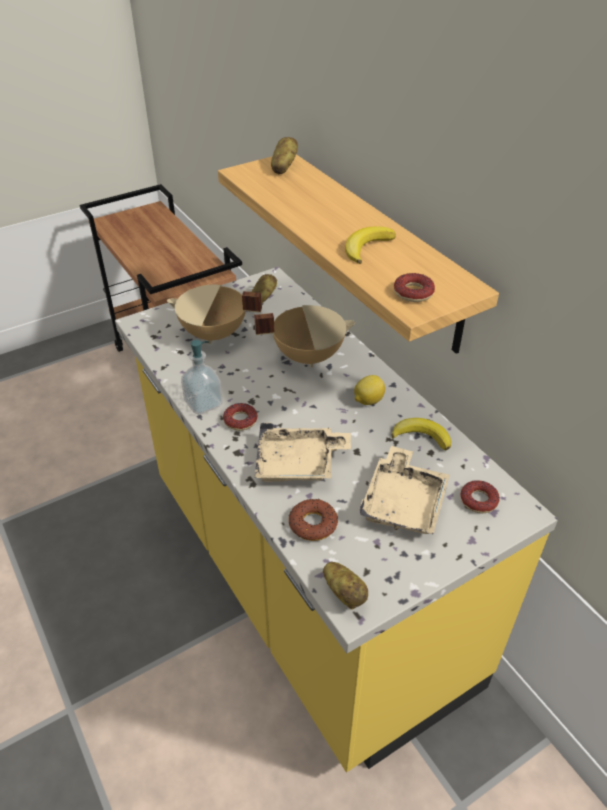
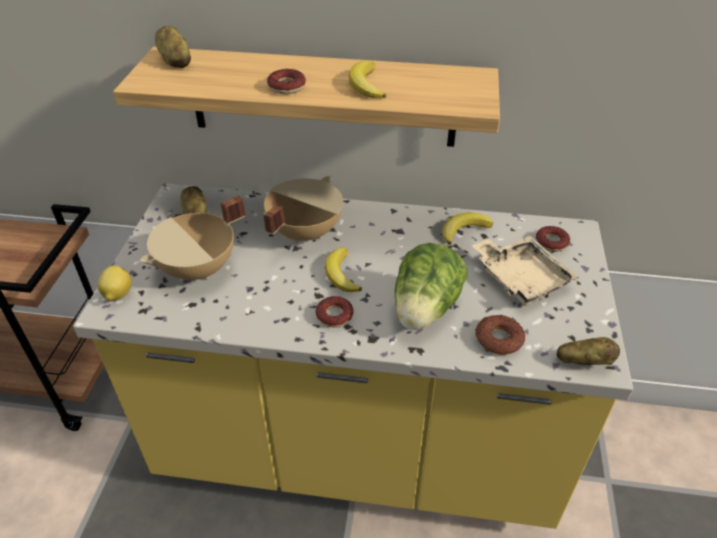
camera: 50 degrees left, 0 degrees up
soap dispenser [181,340,223,415] -> none
beige tray [255,423,351,482] -> lettuce [395,243,467,330]
lemon [354,375,385,405] -> lemon moved to [98,266,132,301]
donut [394,273,435,302] -> donut moved to [267,69,306,94]
none -> banana [325,247,362,292]

